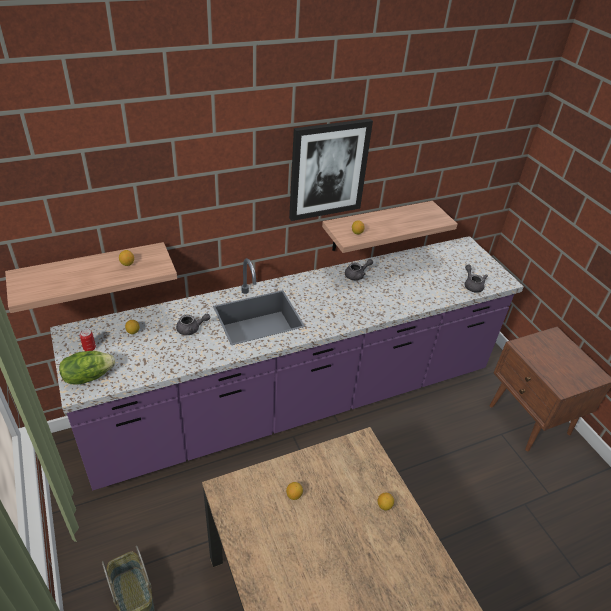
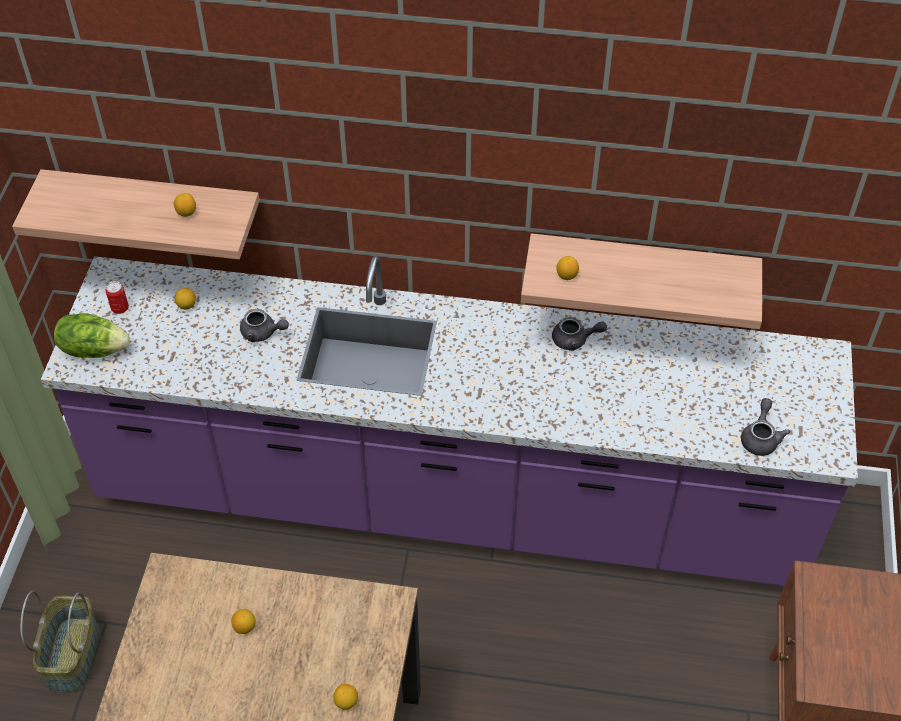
camera: 35 degrees right, 10 degrees up
picture [289,119,373,221] -> none

